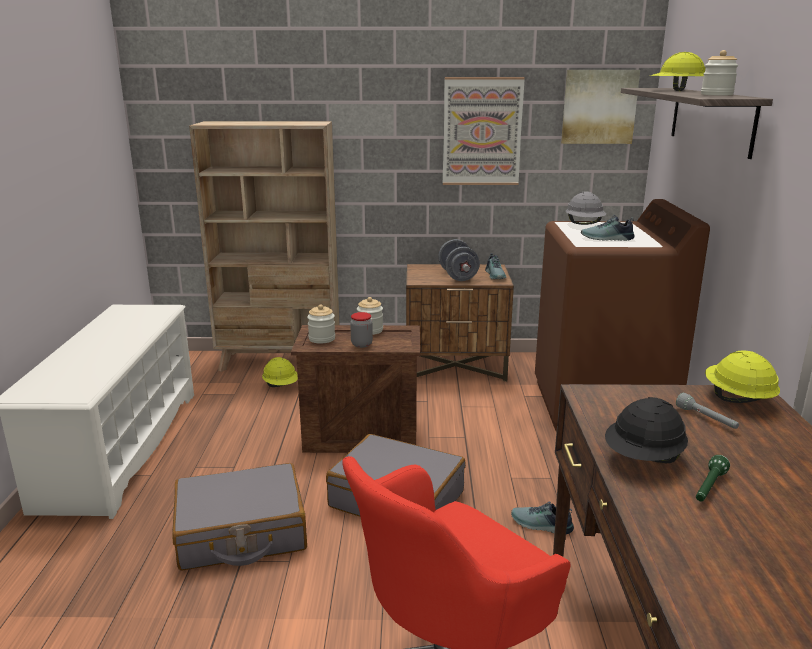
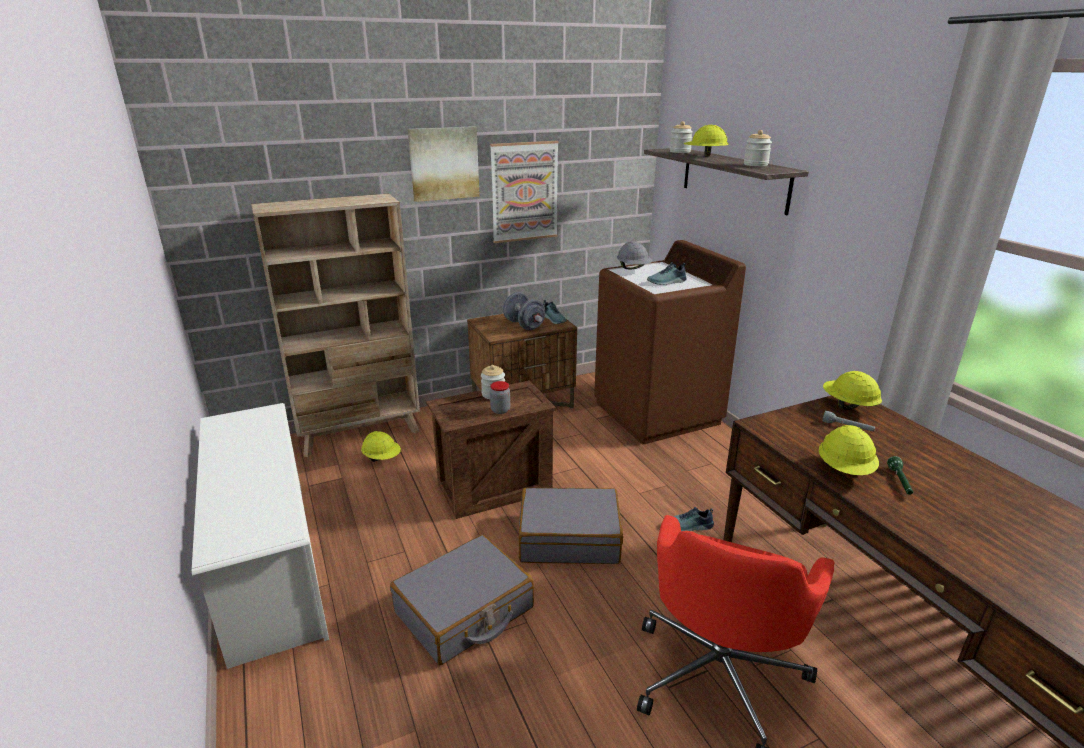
camera: 25 degrees left, 5 degrees up
jar [307,304,335,344] -> jar moved to [670,121,693,153]
picture [561,70,640,144] -> picture moved to [408,126,480,202]
black hard hat [605,397,688,463] -> yellow hard hat [819,425,879,475]

